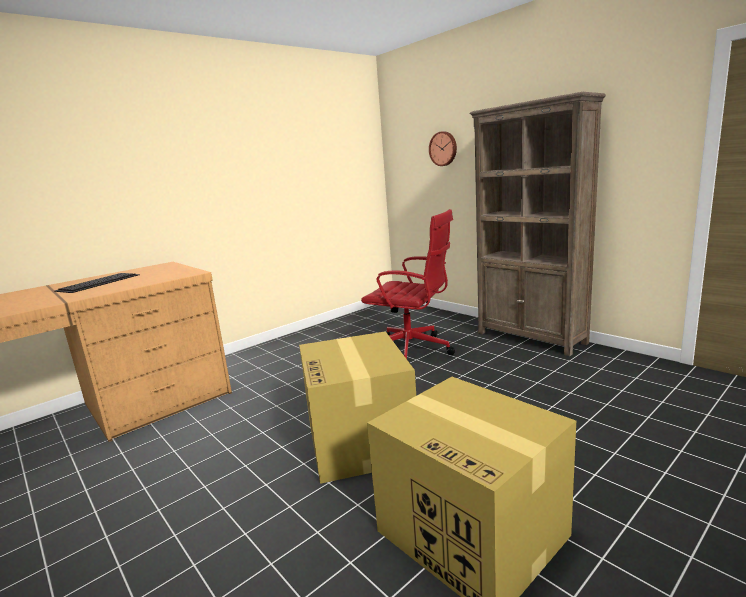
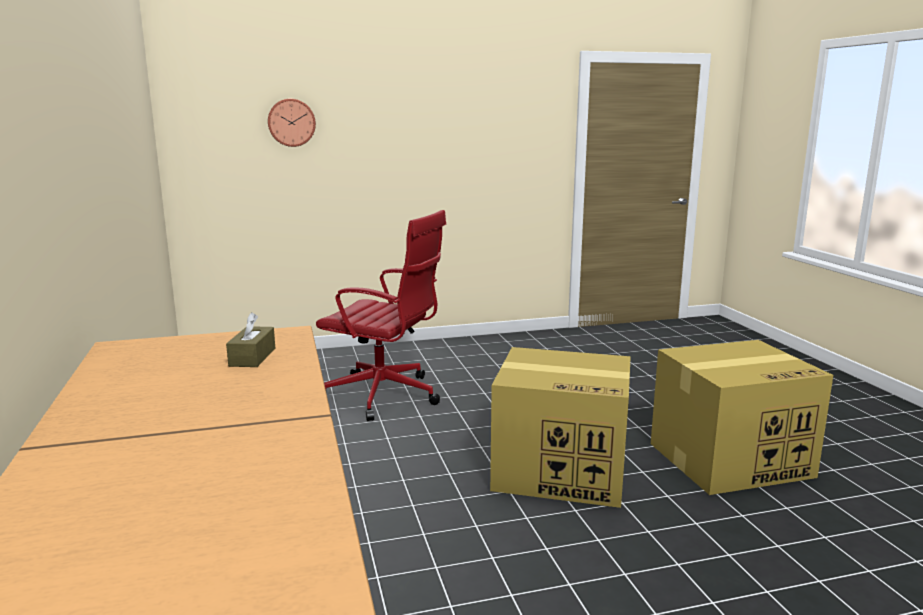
camera: 65 degrees left, 0 degrees up
keyboard [54,273,140,293] -> none
red office chair [361,209,455,363] -> red office chair turned 60 degrees clockwise [316,210,446,421]
brown bookcase [470,92,606,356] -> none
none -> brown tissue box [226,312,275,367]

